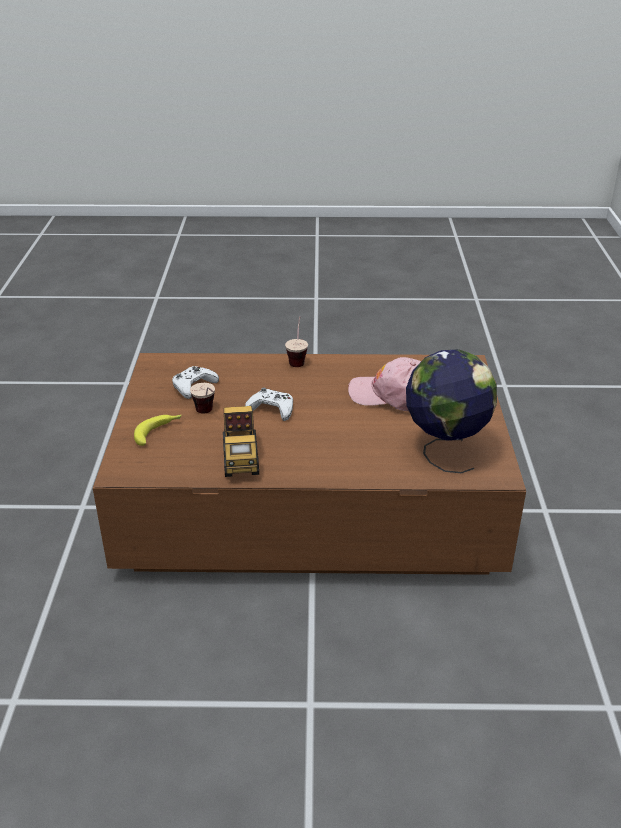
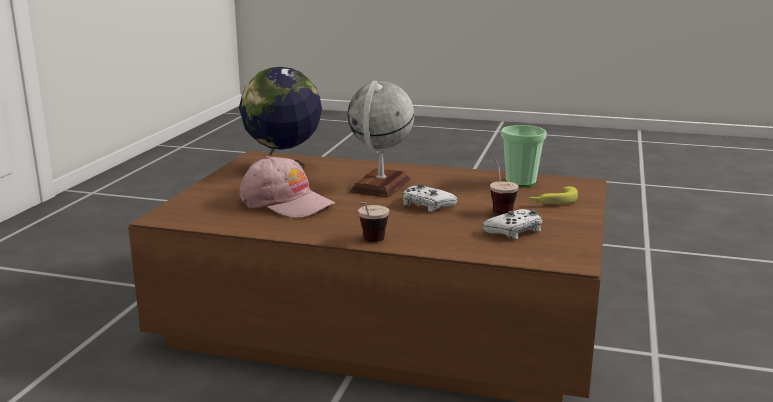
camera: 165 degrees left, 15 degrees down
toy truck [223,406,259,477] -> none
none -> globe [347,80,414,197]
none -> cup [501,125,547,187]

